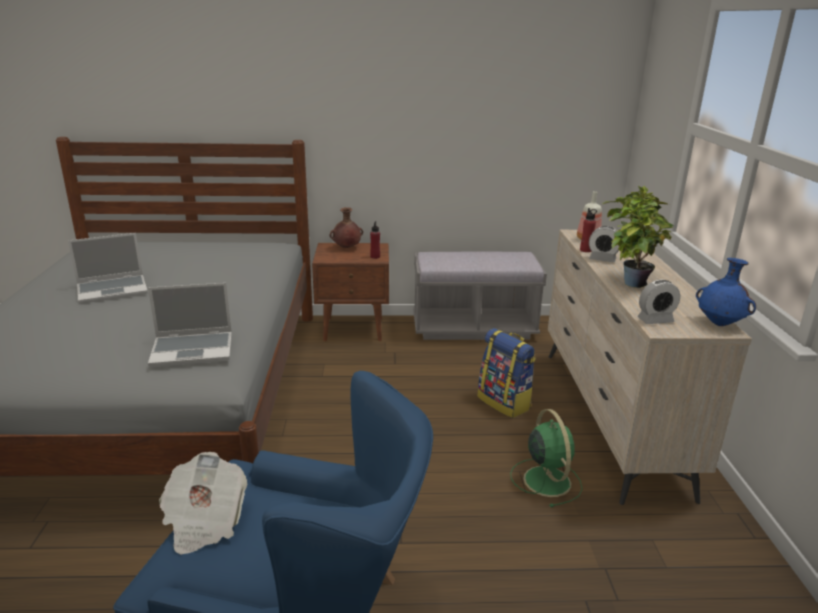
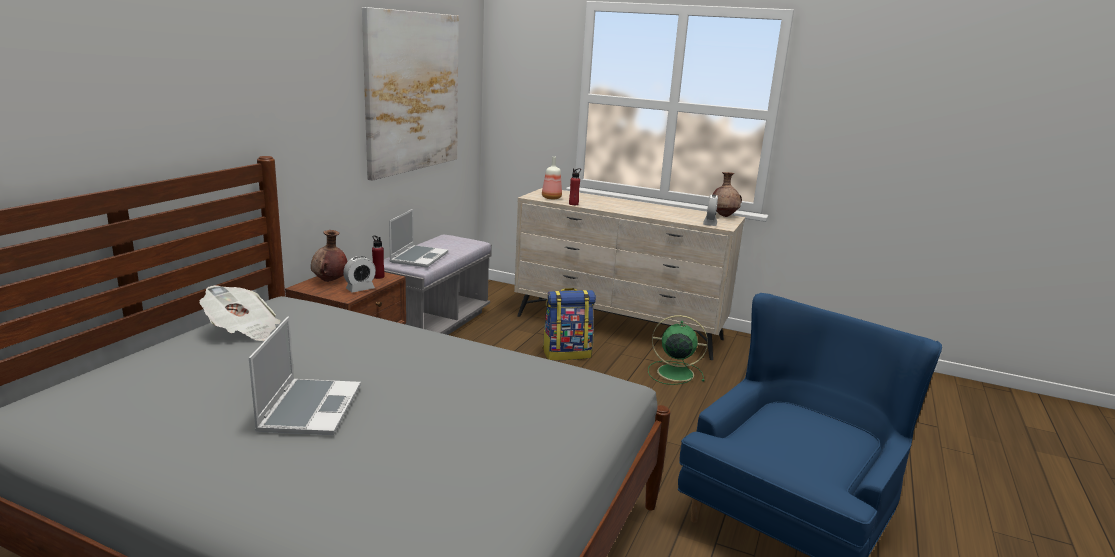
camera: 65 degrees left, 5 degrees down
laptop [148,283,232,367] -> laptop moved to [389,209,448,268]
newspaper [159,452,247,555] -> newspaper moved to [200,285,281,341]
alarm clock [589,226,619,263] -> alarm clock moved to [343,256,376,292]
potted plant [602,185,674,288] -> none
blue vase [696,258,756,326] -> brown vase [712,172,742,217]
none -> picture [362,7,459,181]

